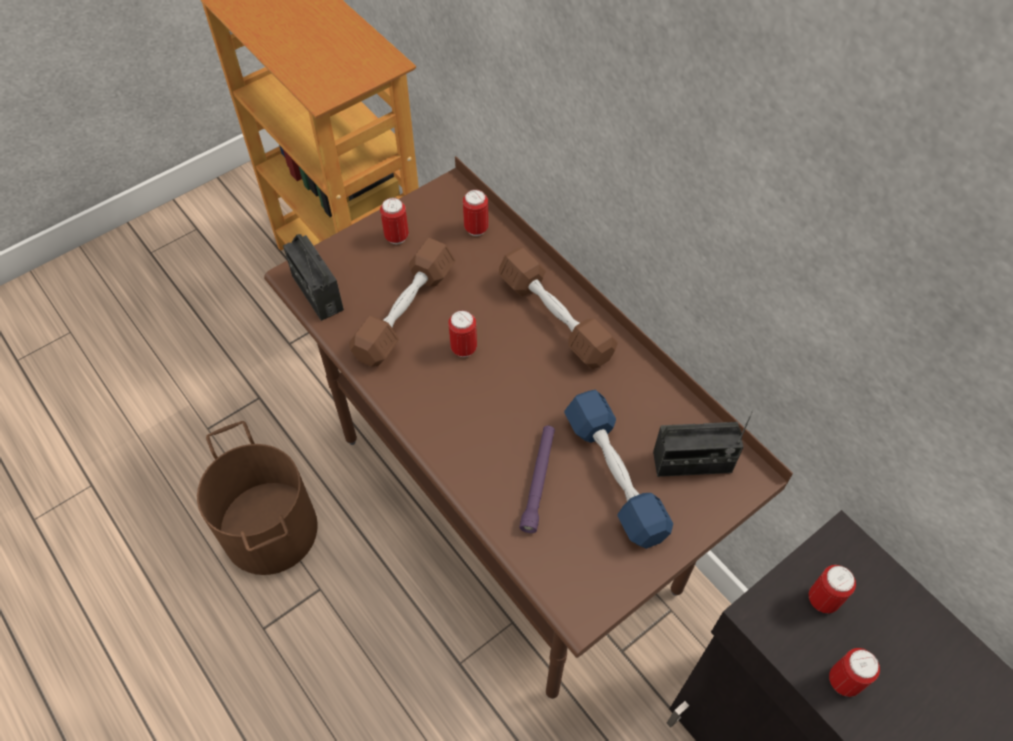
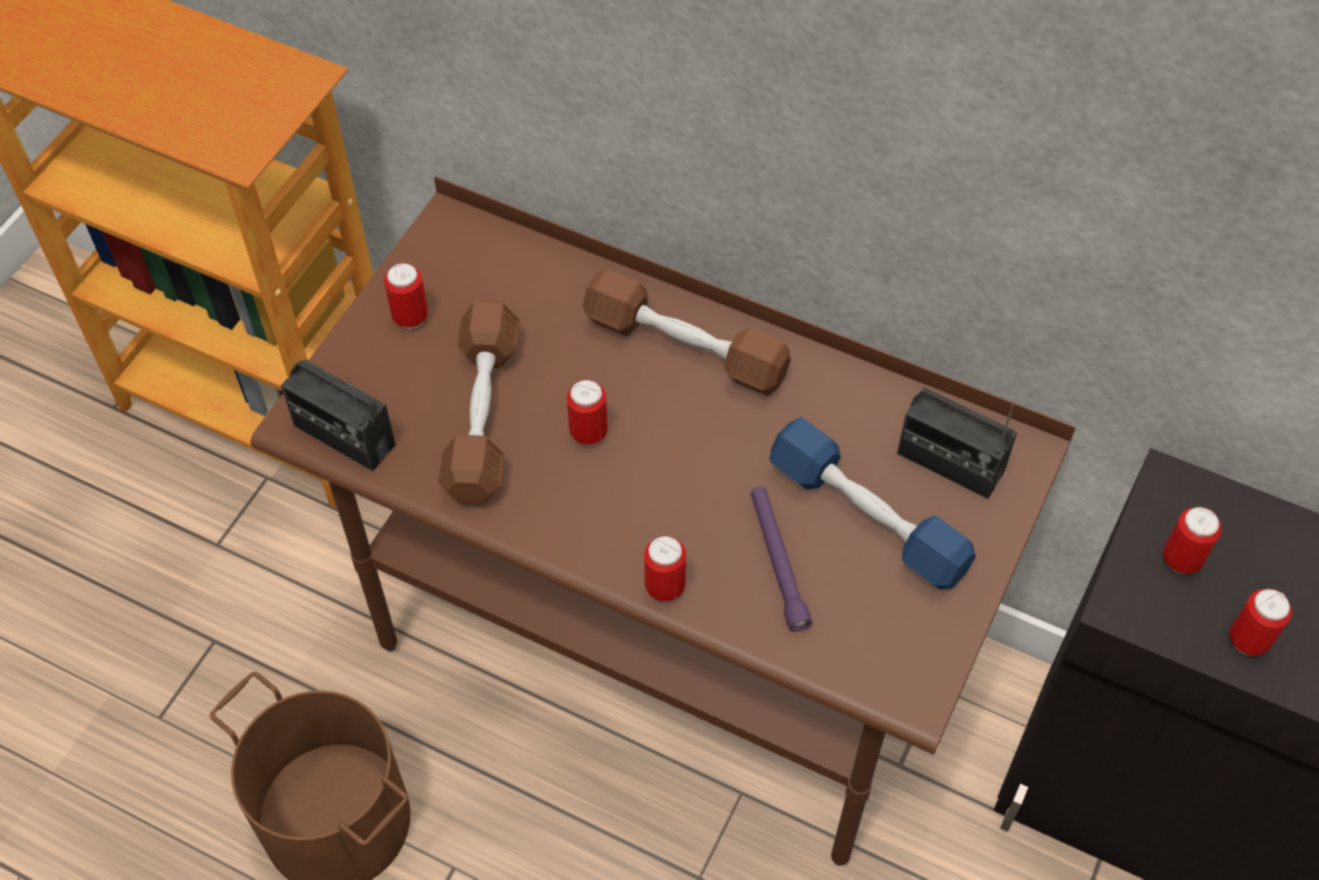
camera: 25 degrees left, 0 degrees up
can [463,189,489,236] -> can moved to [644,535,686,602]
radio [653,411,753,477] -> radio turned 60 degrees clockwise [897,387,1017,499]

